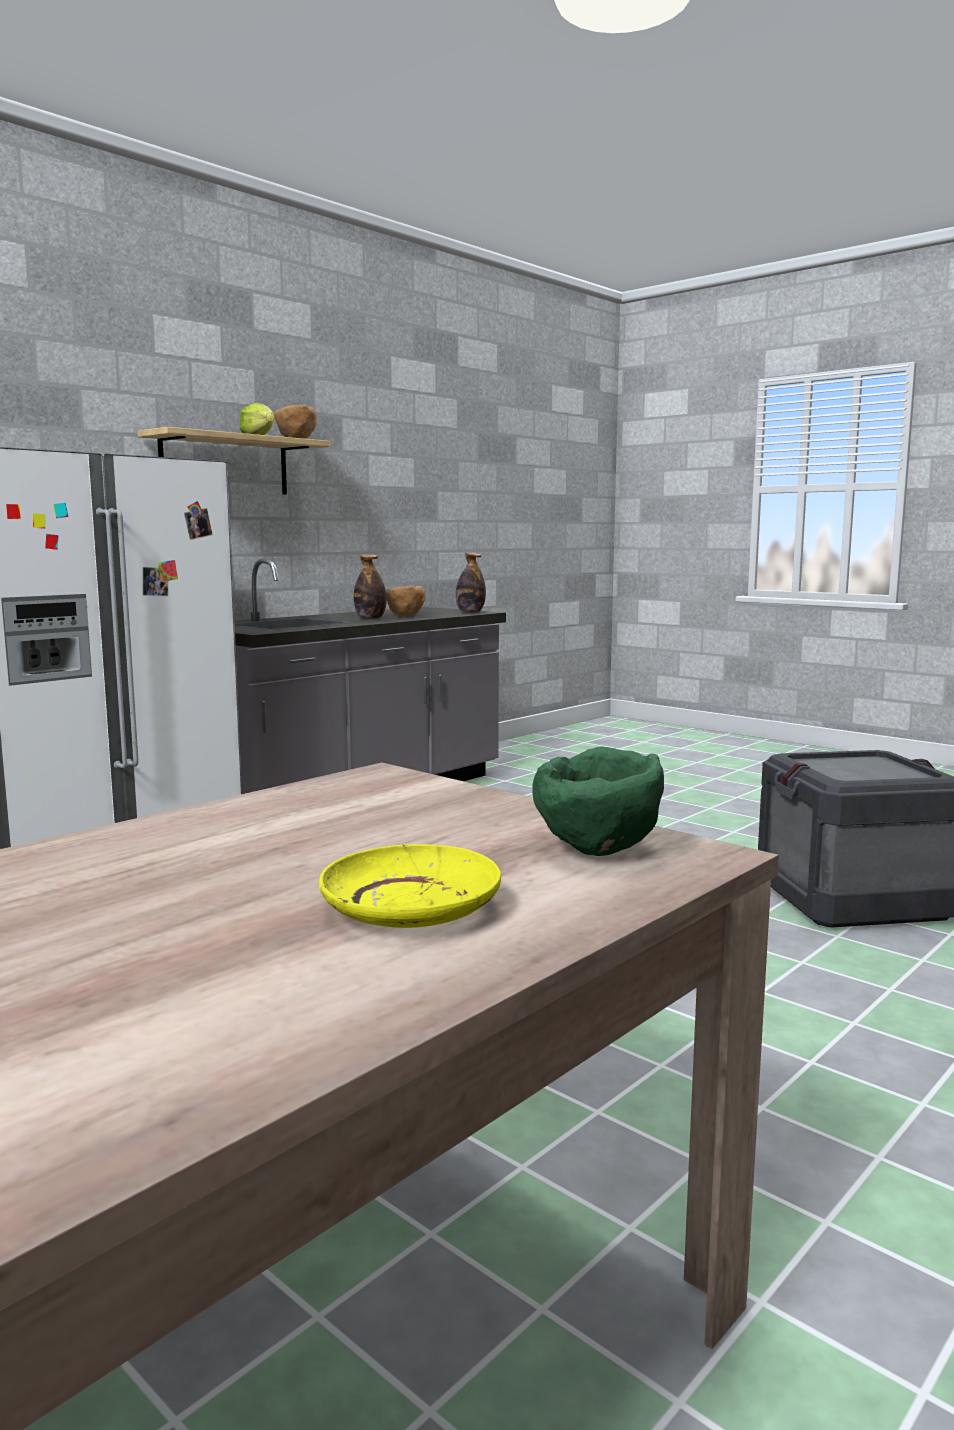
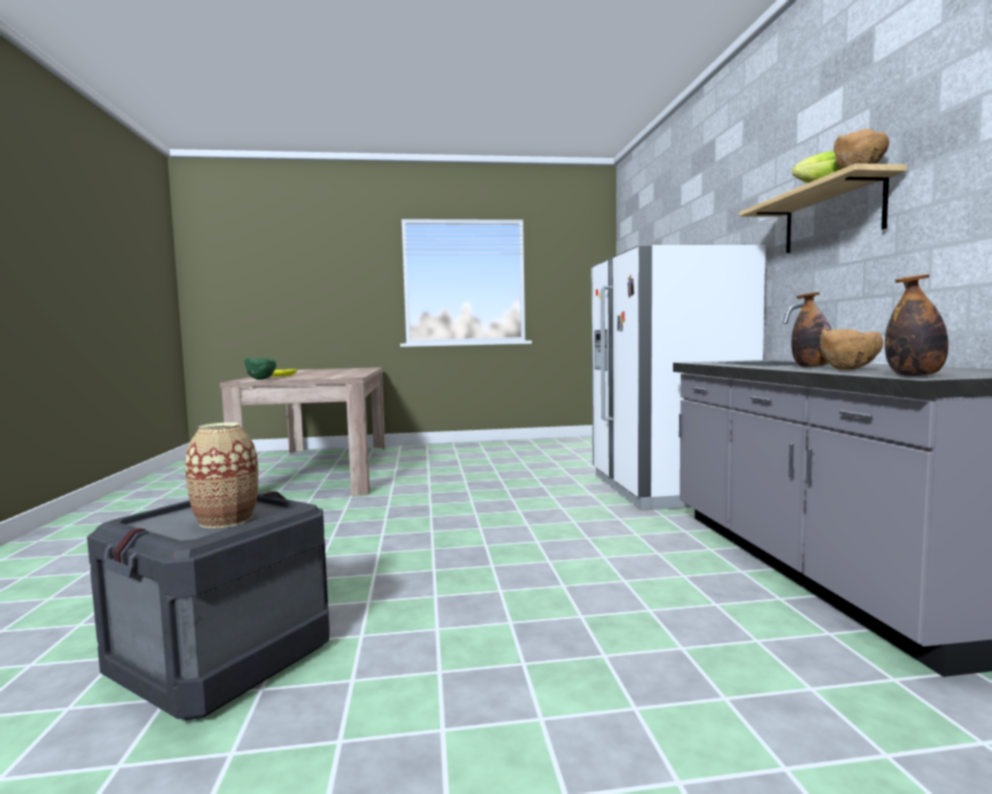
camera: 130 degrees right, 5 degrees down
none -> vase [185,422,258,529]

